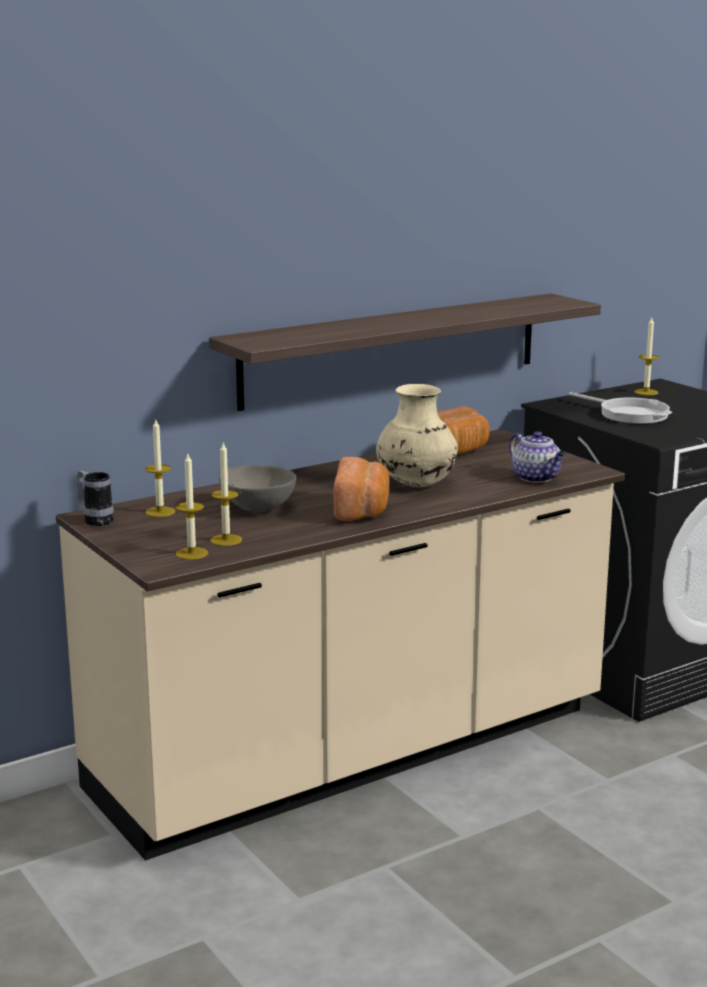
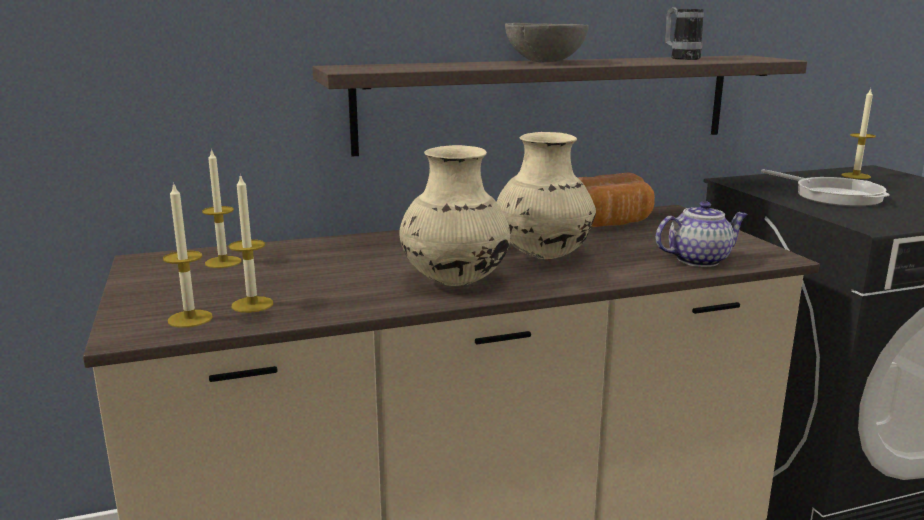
camera: 15 degrees right, 0 degrees up
mug [76,470,114,526] -> mug moved to [665,7,704,60]
grey bowl [219,465,296,512] -> grey bowl moved to [505,23,589,63]
bread [334,457,390,521] -> beige vase [399,145,510,286]
teapot [509,431,566,483] -> teapot turned 90 degrees counterclockwise [655,201,748,267]

